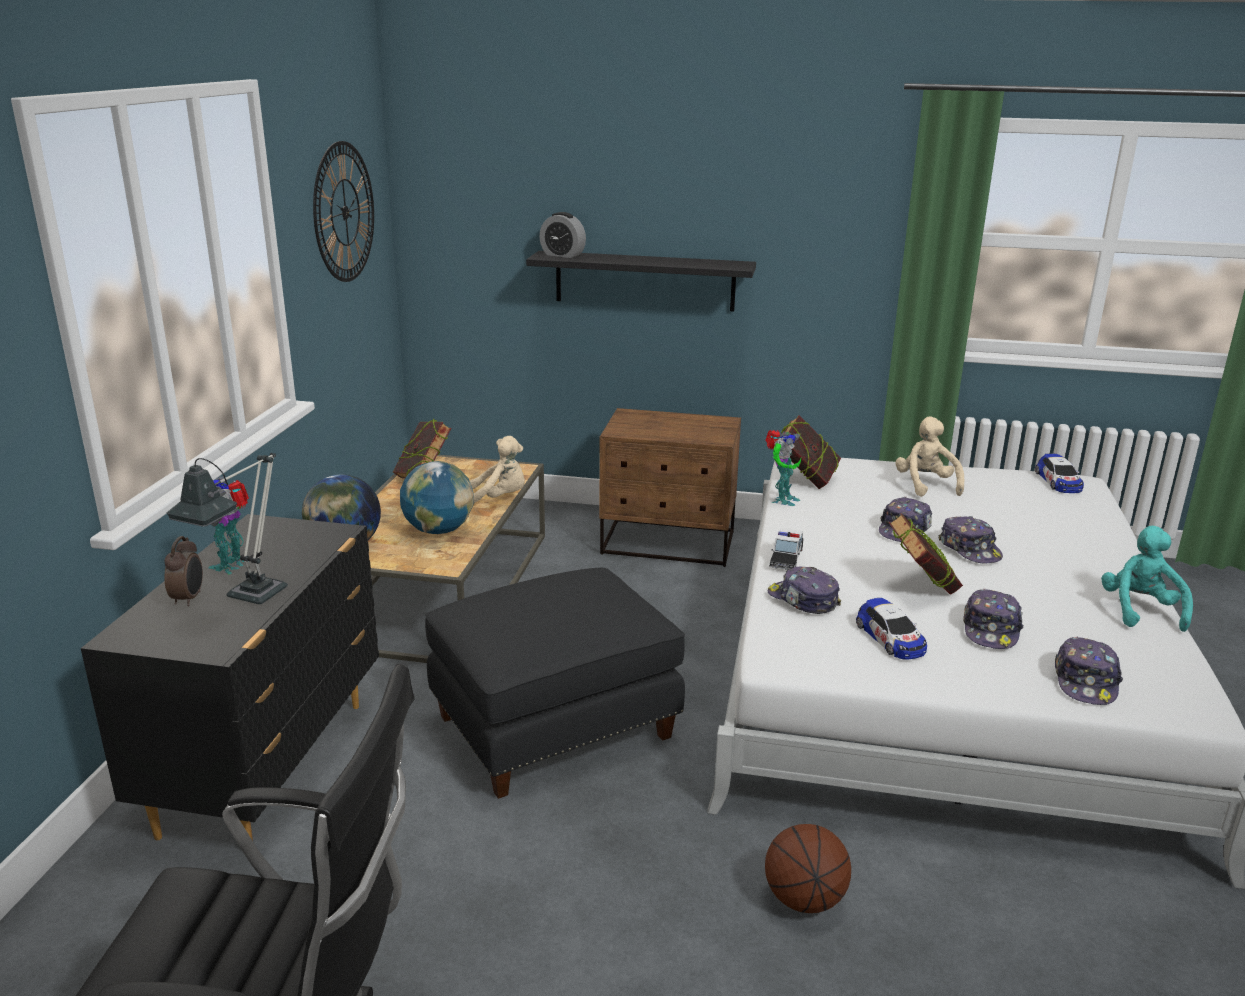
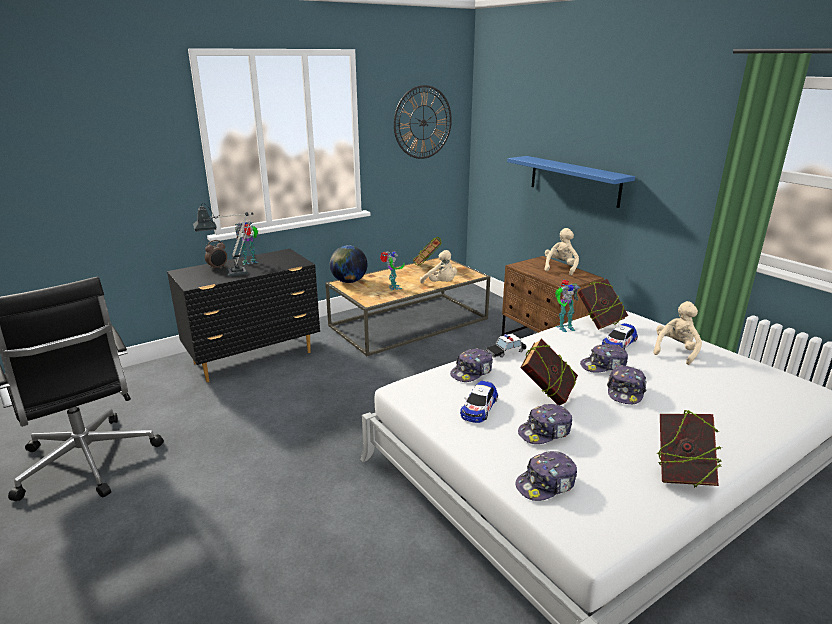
camera: 45 degrees right, 0 degrees up
globe [400,461,474,534] -> toy robot [380,251,405,291]
black ottoman [425,568,685,799] -> none
black shelf [526,251,756,312] -> blue shelf [507,156,635,208]
alarm clock [539,212,586,258] -> none
basketball [765,824,851,913] -> none
cap [768,567,841,614] -> cap turned 135 degrees counterclockwise [450,348,493,382]
toy car [1035,454,1084,493] -> toy car moved to [602,323,638,349]
turquoise plush toy [1101,526,1193,632] -> book [657,410,722,488]
none -> beige plush toy [545,228,579,275]

